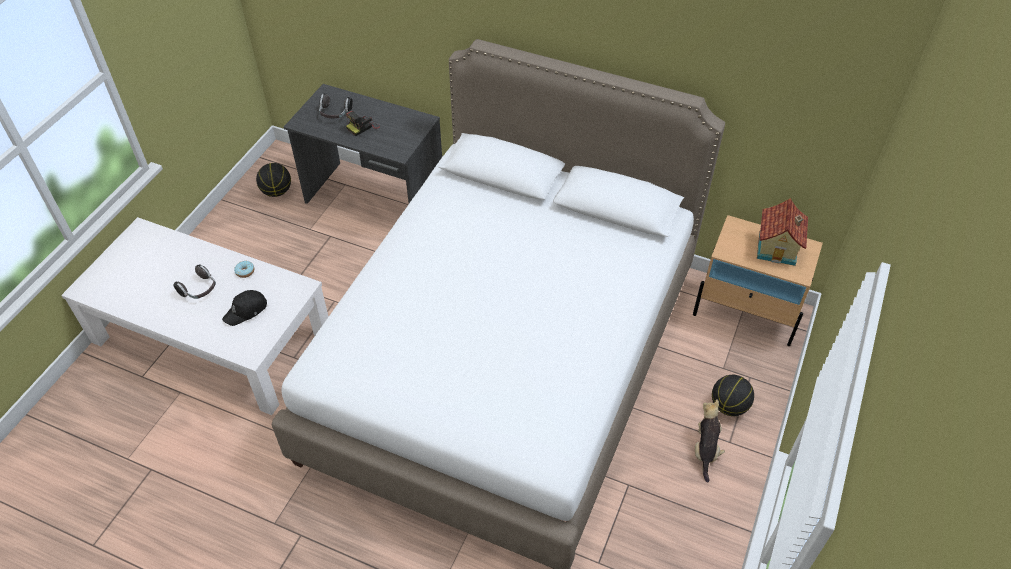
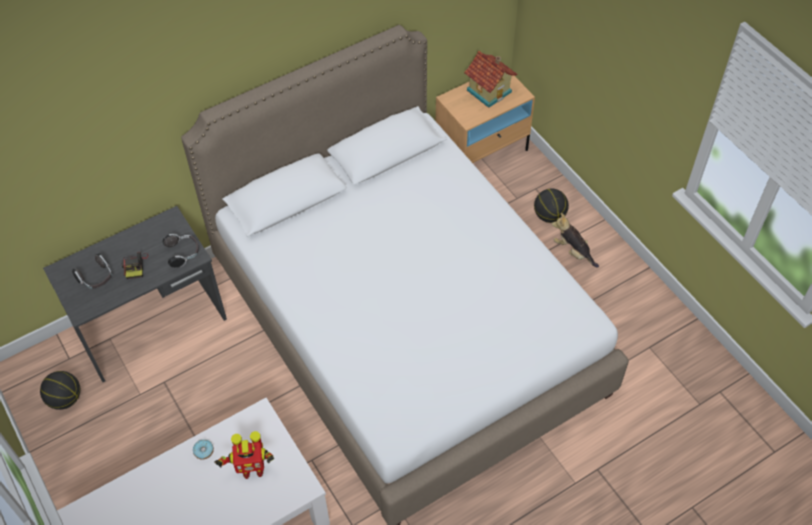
camera: 55 degrees left, 5 degrees up
headphones [174,265,216,299] -> headphones moved to [163,234,198,268]
black cap [222,290,267,326] -> toy robot [214,431,274,479]

